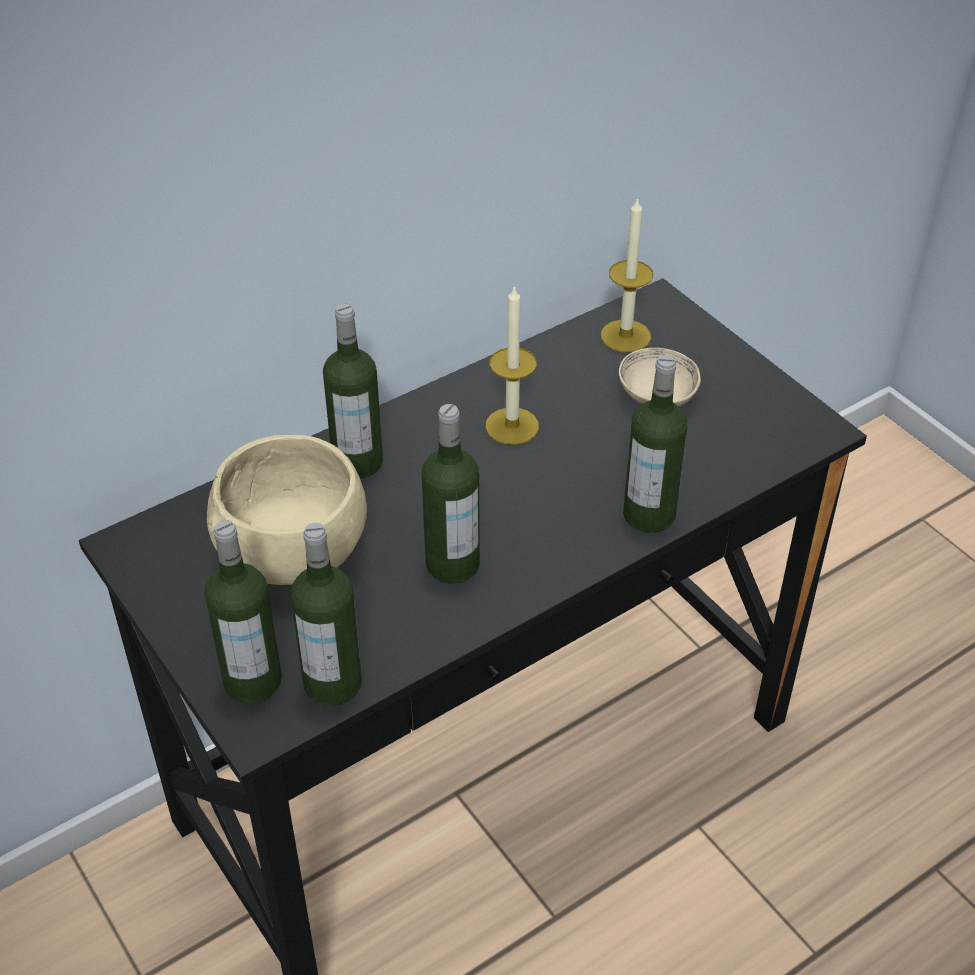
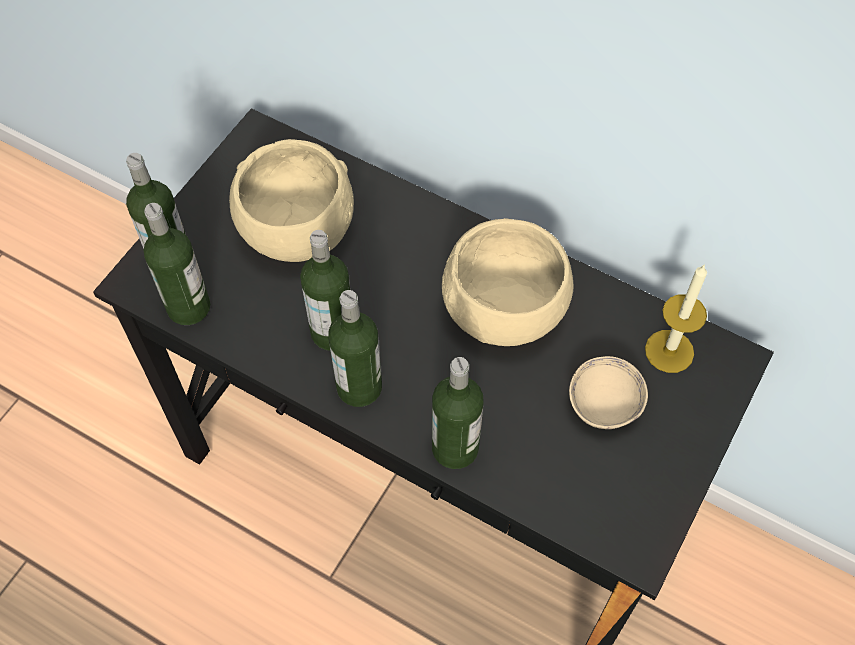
camera: 65 degrees right, 15 degrees up
bottle [323,304,383,479] -> bottle moved to [328,290,382,407]
candle [485,285,539,445] -> beige bowl [442,218,573,346]

